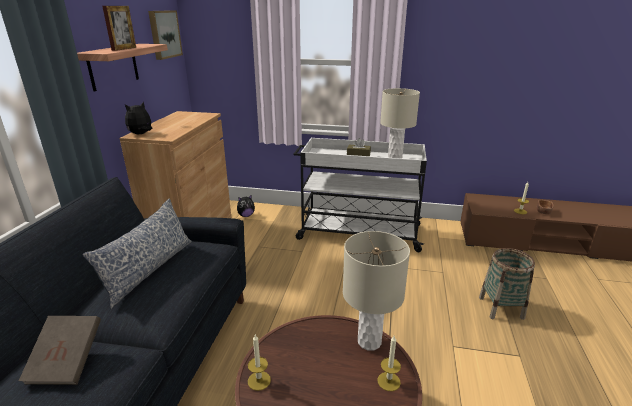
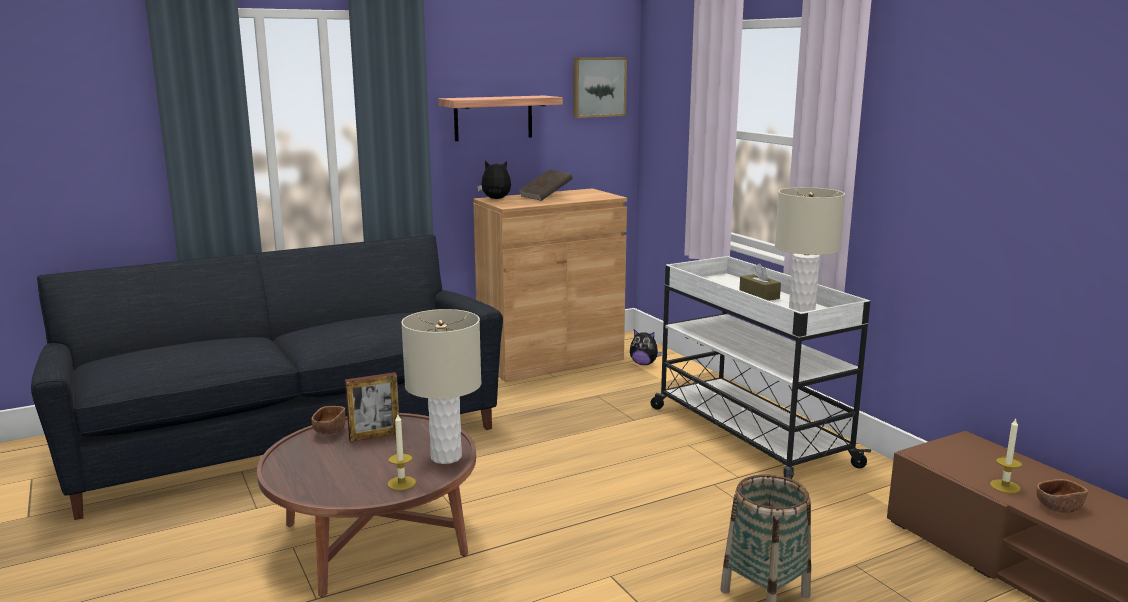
camera: 50 degrees right, 10 degrees down
brown book [19,316,101,385] -> brown book moved to [519,170,572,201]
pillow [83,198,192,309] -> none
picture frame [102,6,136,51] -> picture frame moved to [345,372,399,442]
candle [248,335,271,391] -> brown bowl [311,406,345,435]

